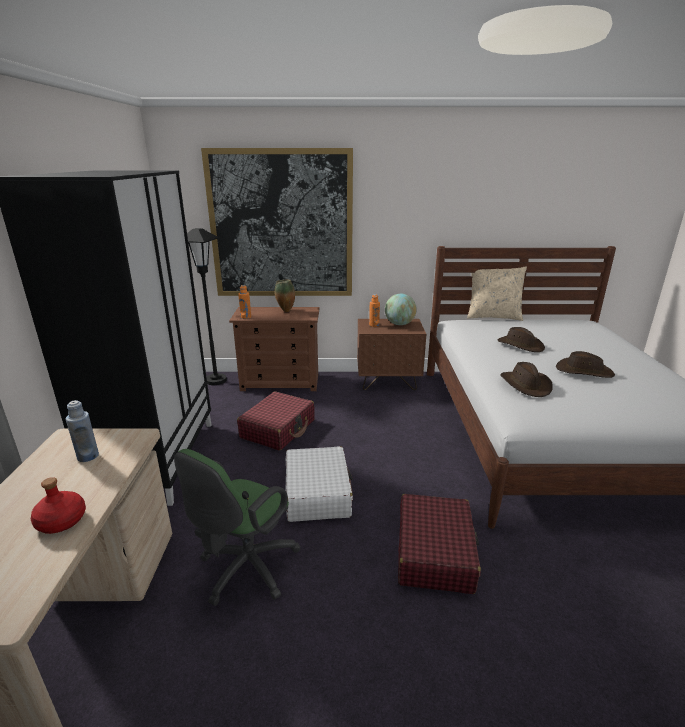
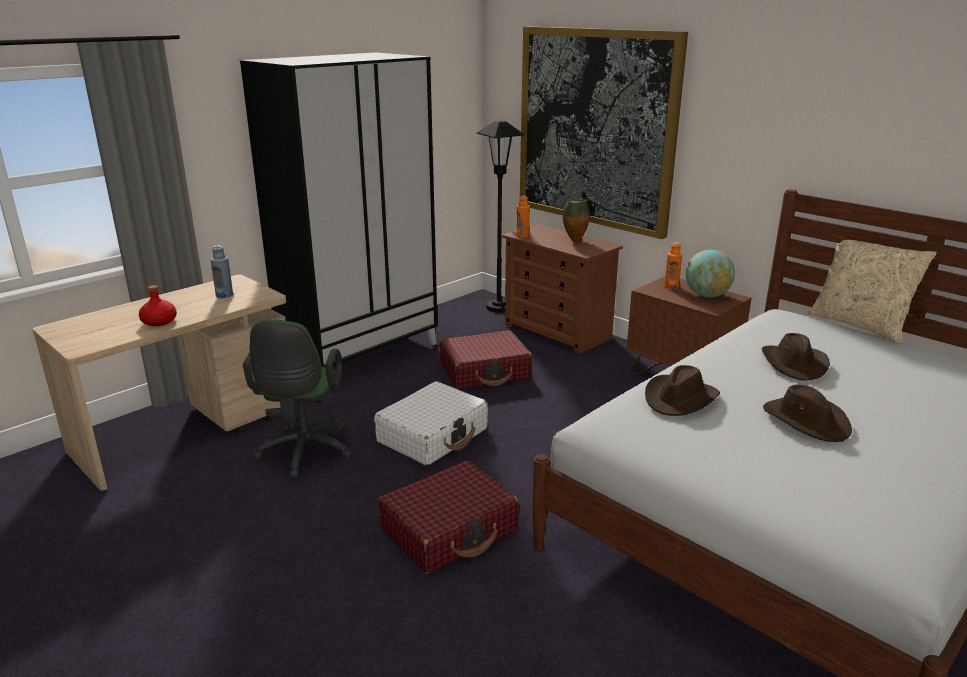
camera: 45 degrees right, 0 degrees up
green office chair [174,449,301,606] -> green office chair turned 75 degrees counterclockwise [243,319,352,479]

